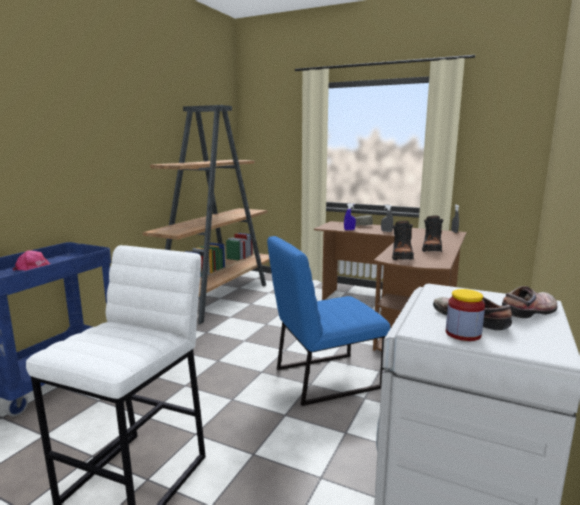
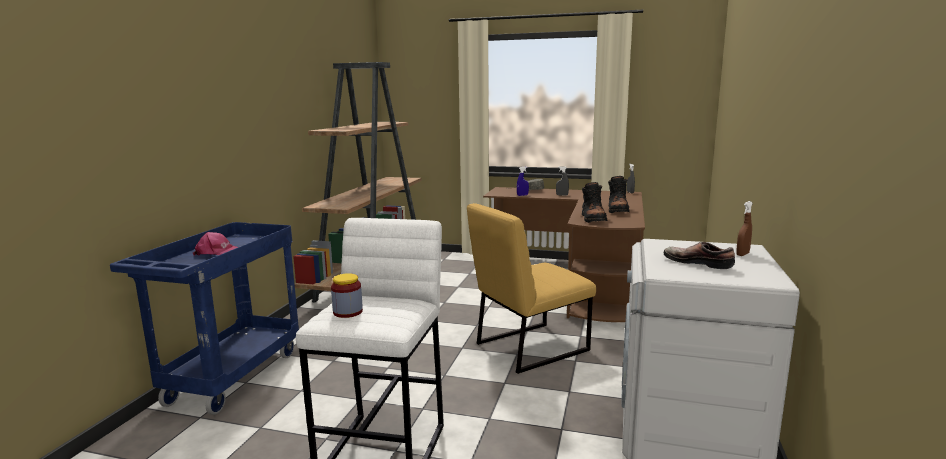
camera: 10 degrees left, 0 degrees up
blue chair [267,236,390,406] -> yellow chair [467,203,596,374]
jar [446,289,485,341] -> jar moved to [331,273,363,318]
shoe [502,286,557,318] -> brown spray bottle [736,201,753,256]

